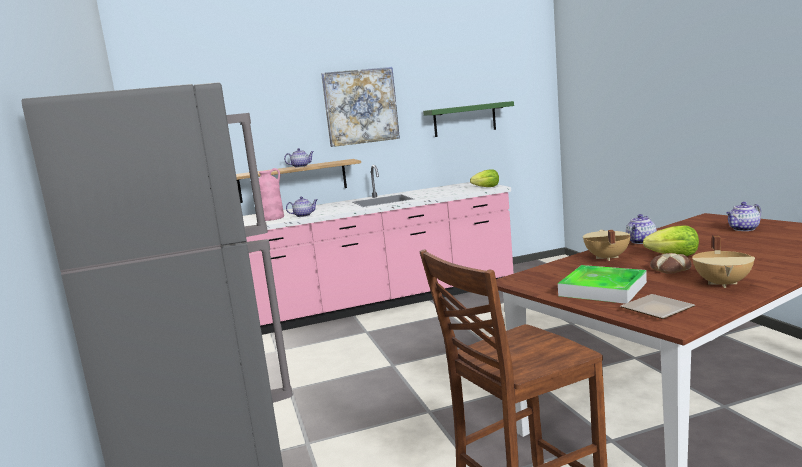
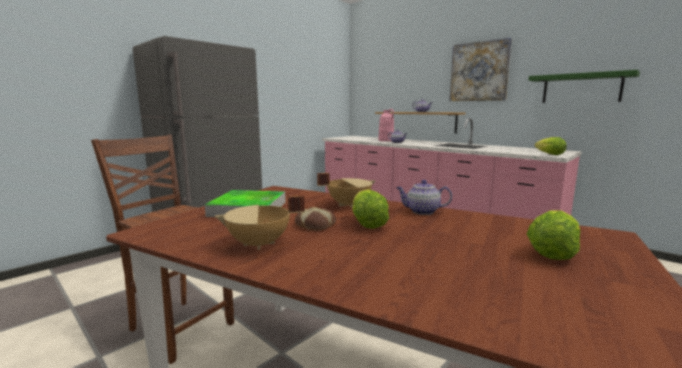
camera: 60 degrees right, 0 degrees up
plate [621,294,695,319] -> none
teapot [726,202,761,231] -> lettuce [527,210,580,260]

